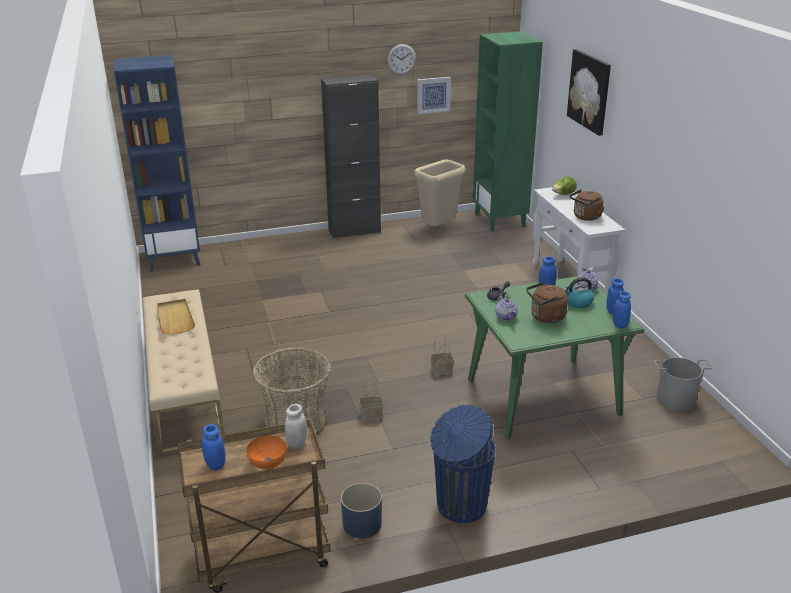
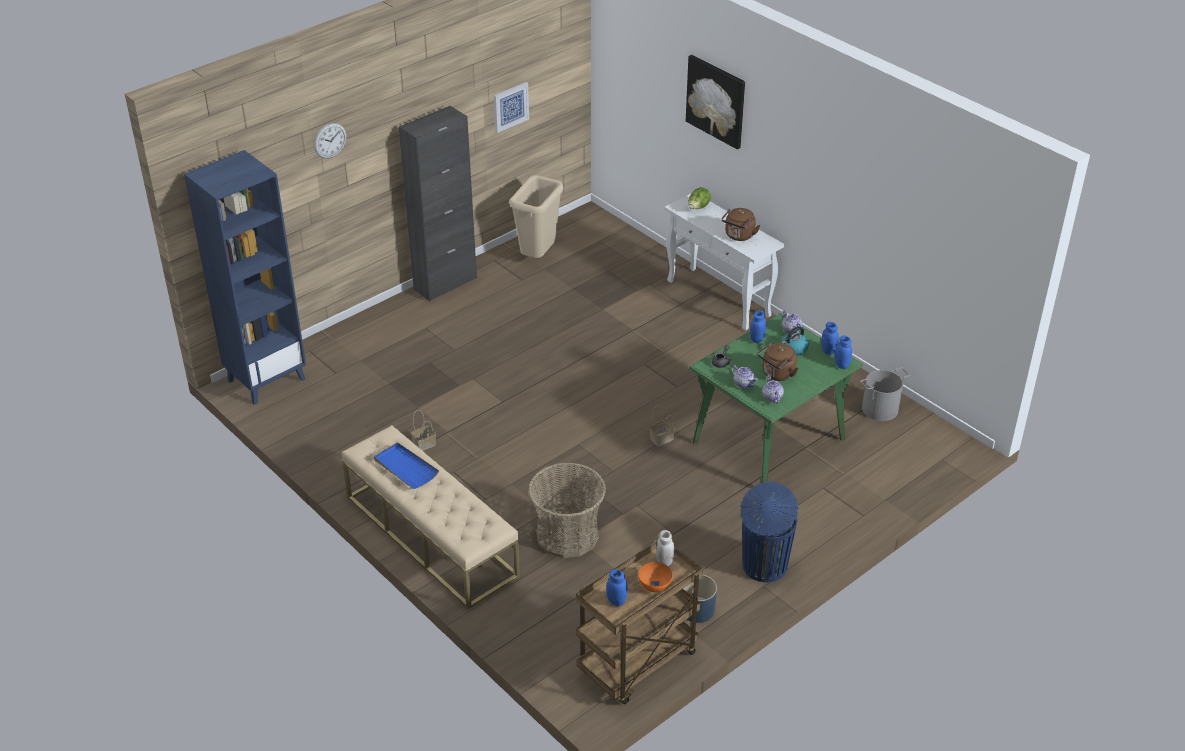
camera: 25 degrees left, 10 degrees up
beige tray [157,299,195,335] -> blue tray [374,442,439,489]
basket [360,376,383,421] -> basket moved to [411,410,436,451]
wall clock [387,44,416,74] -> wall clock moved to [314,123,347,159]
green bookcase [473,31,543,232] -> none
none -> teapot [762,375,784,403]

